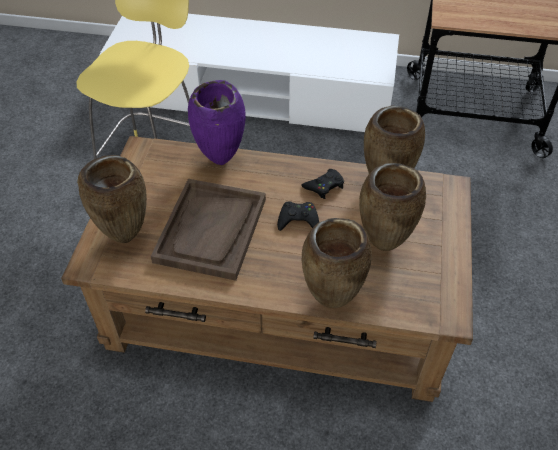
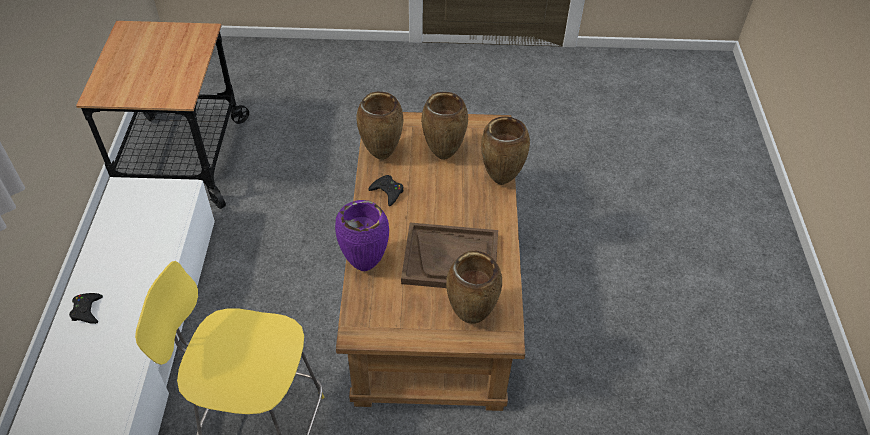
camera: 100 degrees left, 0 degrees up
black game controller [277,201,319,231] -> black game controller moved to [69,293,103,324]

